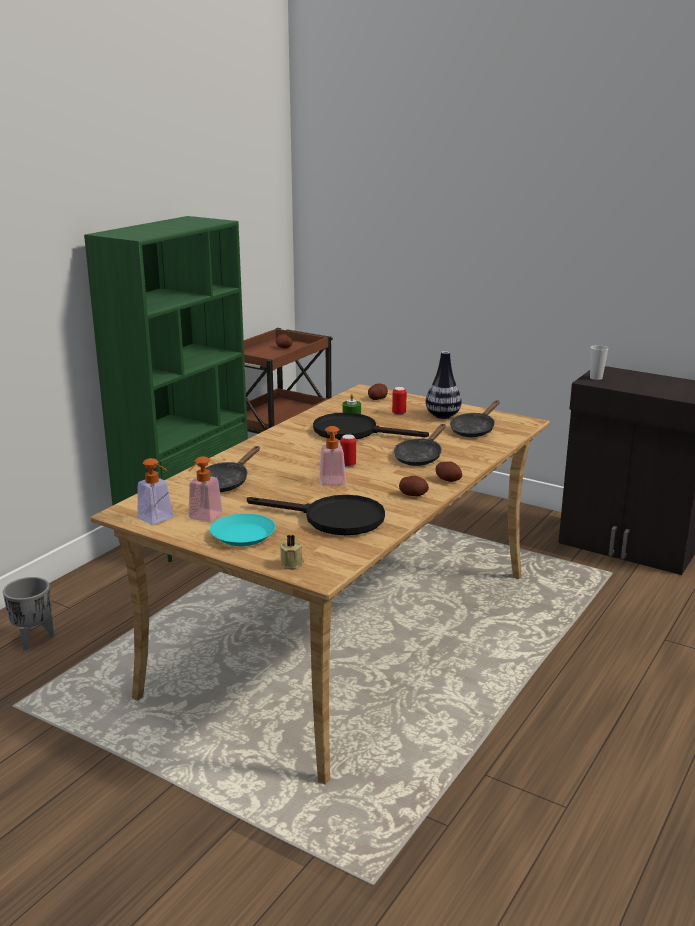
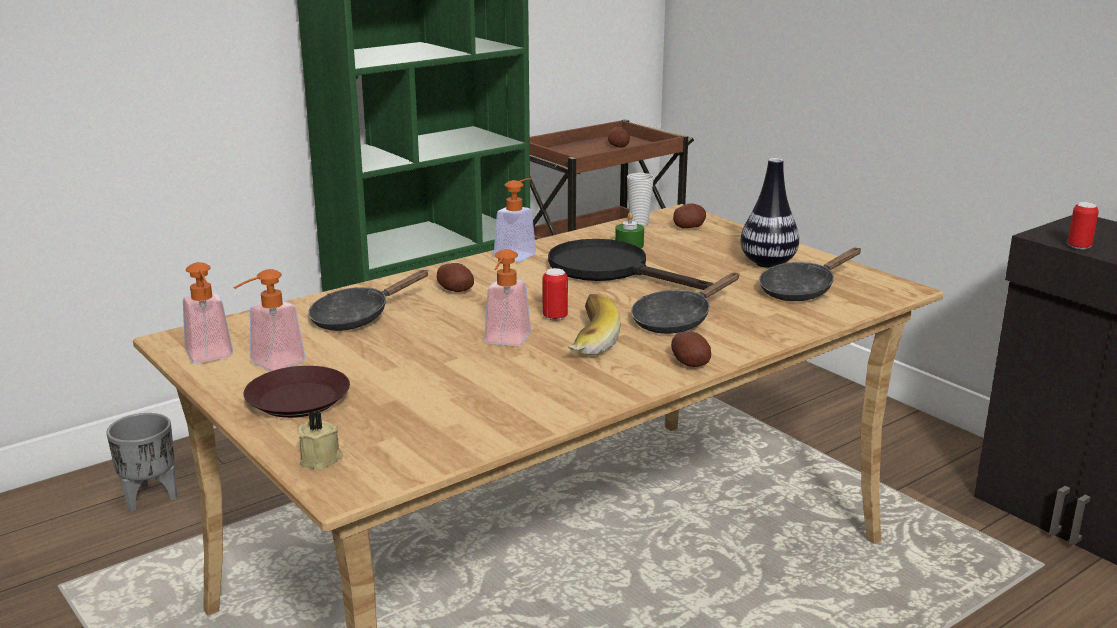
camera: 20 degrees right, 0 degrees up
turquoise plate [210,513,276,546] -> brown plate [243,366,350,418]
black frying pan [247,495,385,535] -> none
can [392,387,407,415] -> can moved to [1067,202,1099,250]
potato [399,476,429,496] -> potato moved to [437,263,474,292]
cup [590,345,608,380] -> cup moved to [627,173,654,226]
none -> soap dispenser [494,178,536,262]
none -> banana [567,294,620,356]

